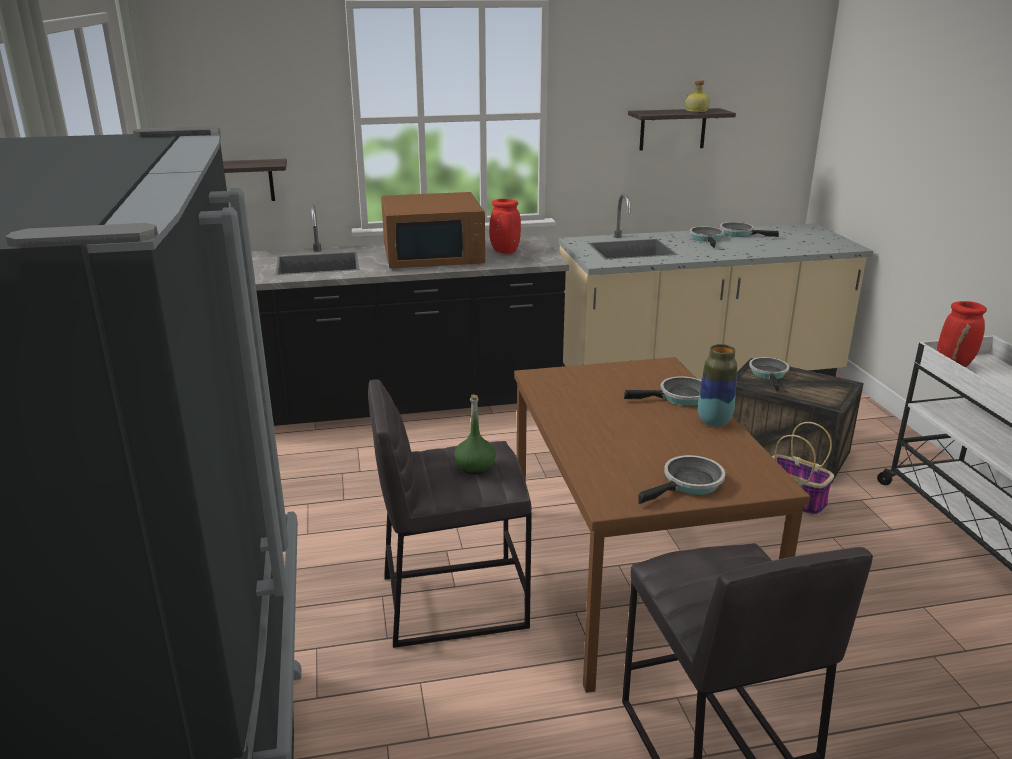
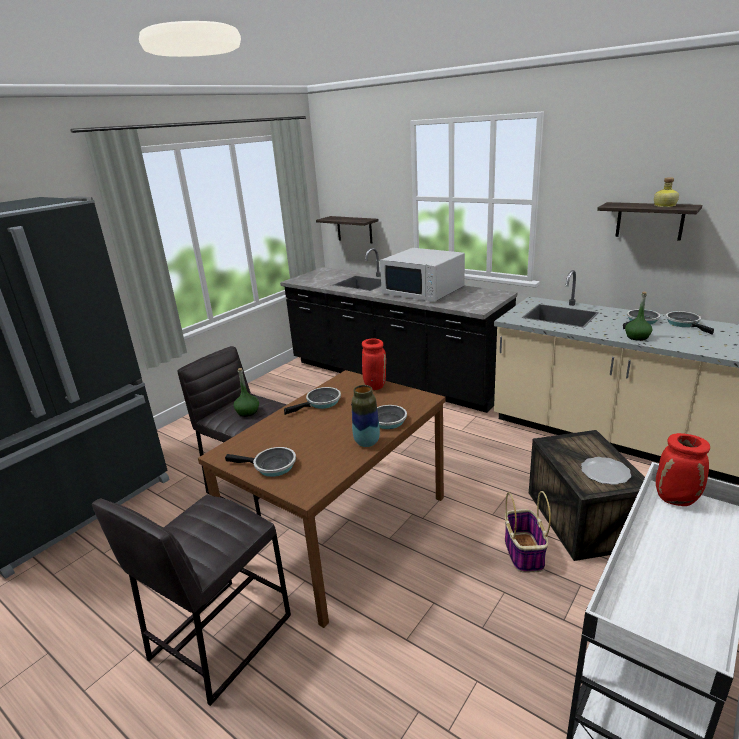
camera: 50 degrees right, 0 degrees up
brown microwave [381,192,485,269] -> white microwave [380,248,465,302]
red vase [489,199,521,254] -> red vase moved to [362,338,386,390]
frying pan [749,357,789,392] -> frying pan moved to [284,387,341,415]
none -> plate [581,457,631,485]
none -> green bottle [625,292,653,341]

